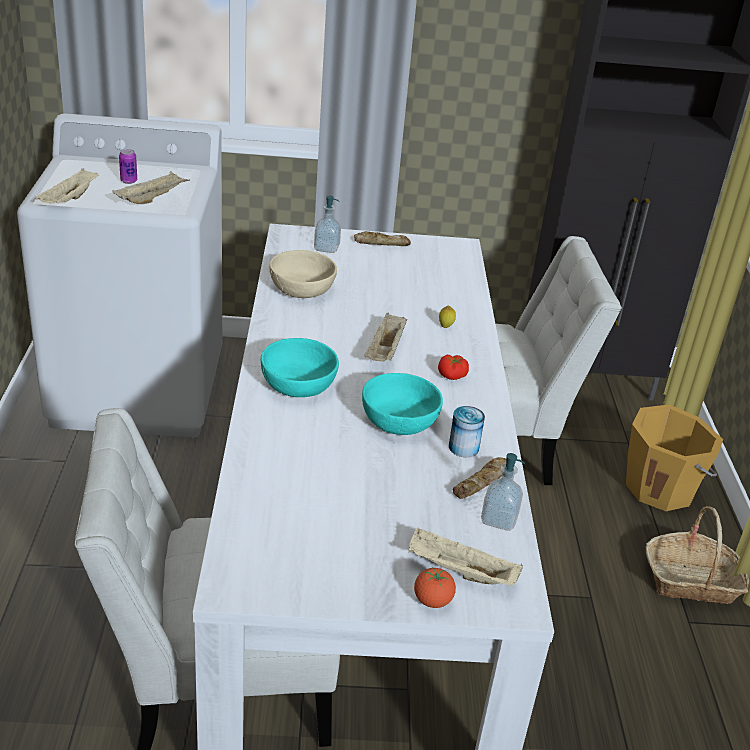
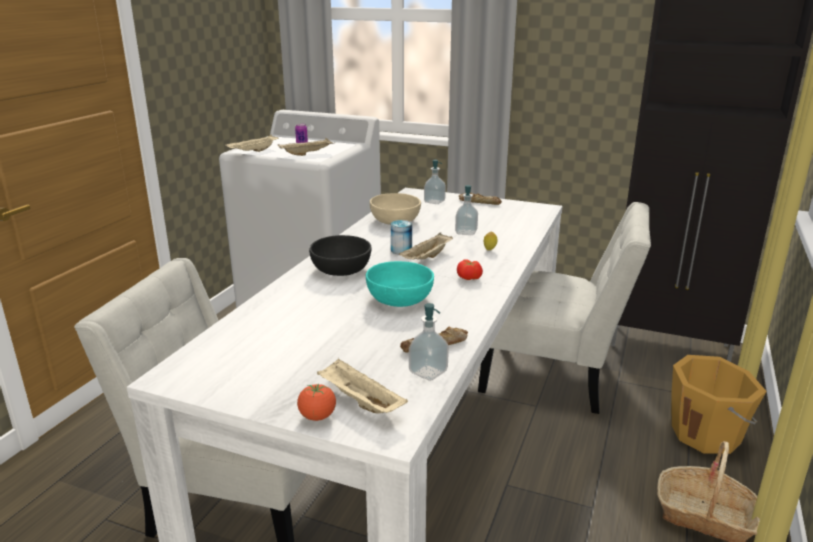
camera: 25 degrees right, 10 degrees down
turquoise bowl [261,338,339,397] -> black bowl [309,235,372,276]
can [449,406,485,457] -> can moved to [391,220,412,254]
none -> soap dispenser [455,185,478,235]

